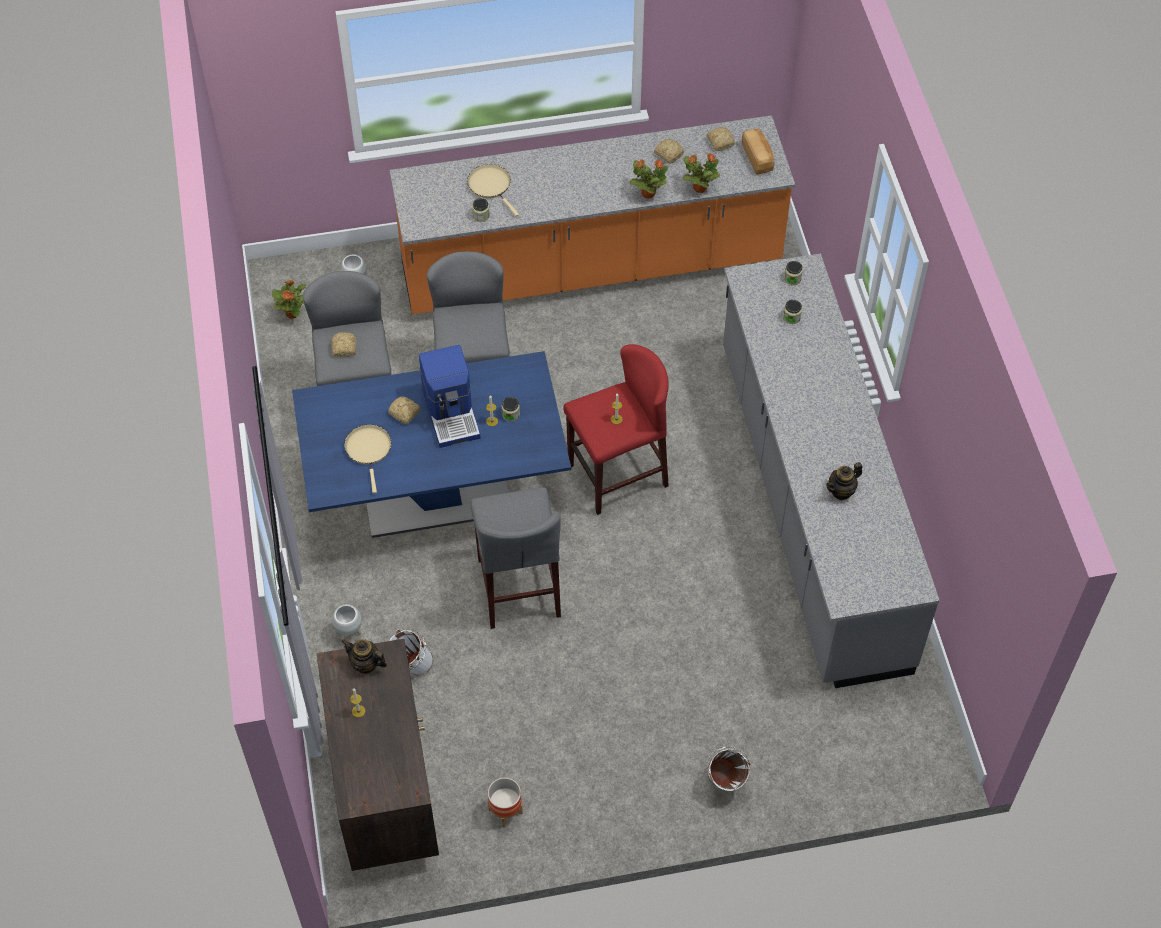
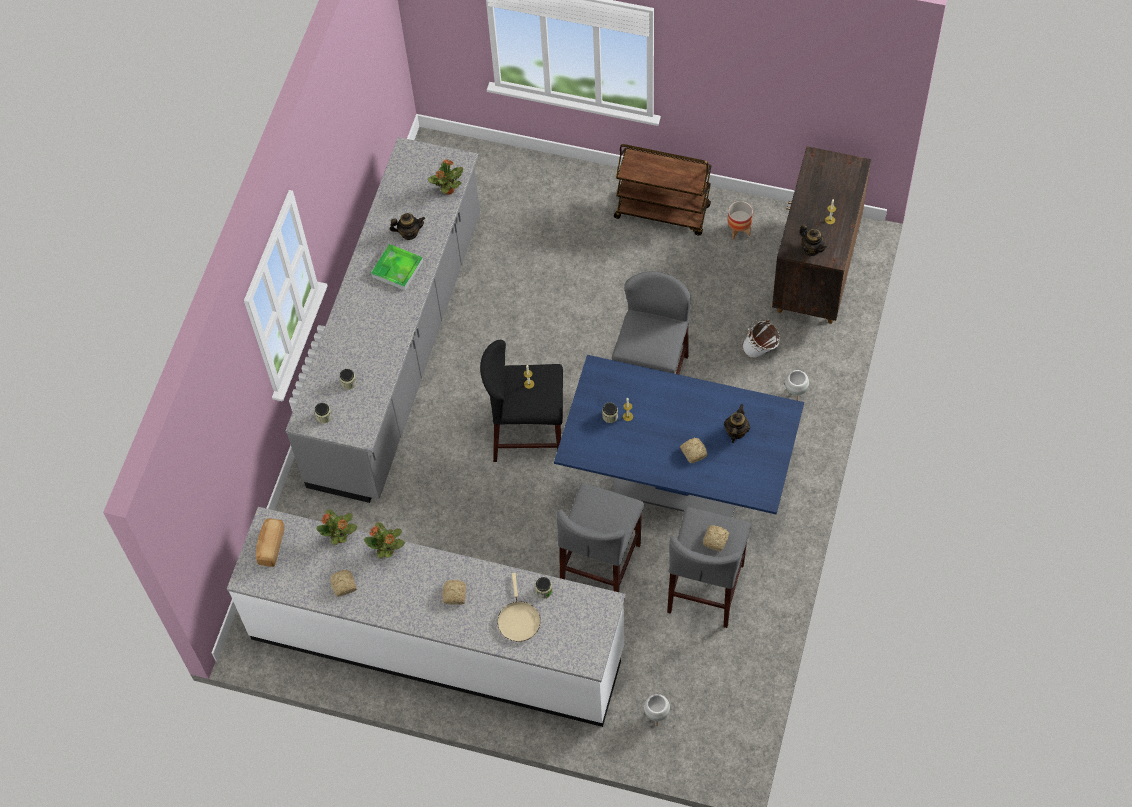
camera: 150 degrees left, 5 degrees up
potted plant [272,280,306,319] -> potted plant moved to [428,159,463,195]
beige frying pan [344,424,392,493] -> teapot [724,404,750,443]
orange counter [389,115,795,314] -> white counter [227,507,626,727]
coffee machine [419,345,481,448] -> none
red stool [563,344,669,515] -> black stool [480,340,563,462]
bread [706,127,735,151] -> bread moved to [442,580,466,605]
white bucket [707,747,751,791] -> none
none -> tray [371,244,423,291]
none -> brown cart [614,144,712,236]

